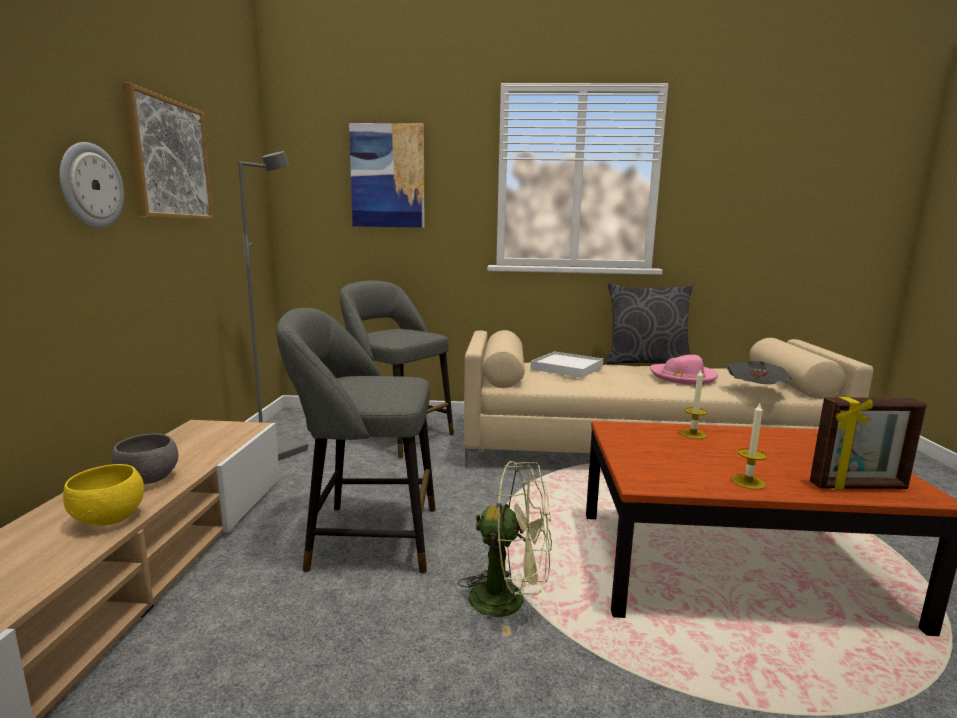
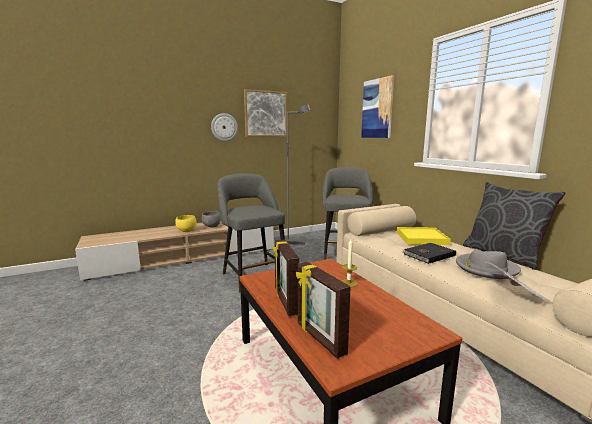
camera: 60 degrees right, 0 degrees up
green fan [458,461,552,636] -> none
white tray [530,352,604,378] -> yellow tray [397,227,451,245]
pink hat [650,355,718,385] -> grey hat [456,249,521,279]
candle [731,403,767,490] -> picture frame [273,239,299,316]
none -> black book [402,243,456,264]

